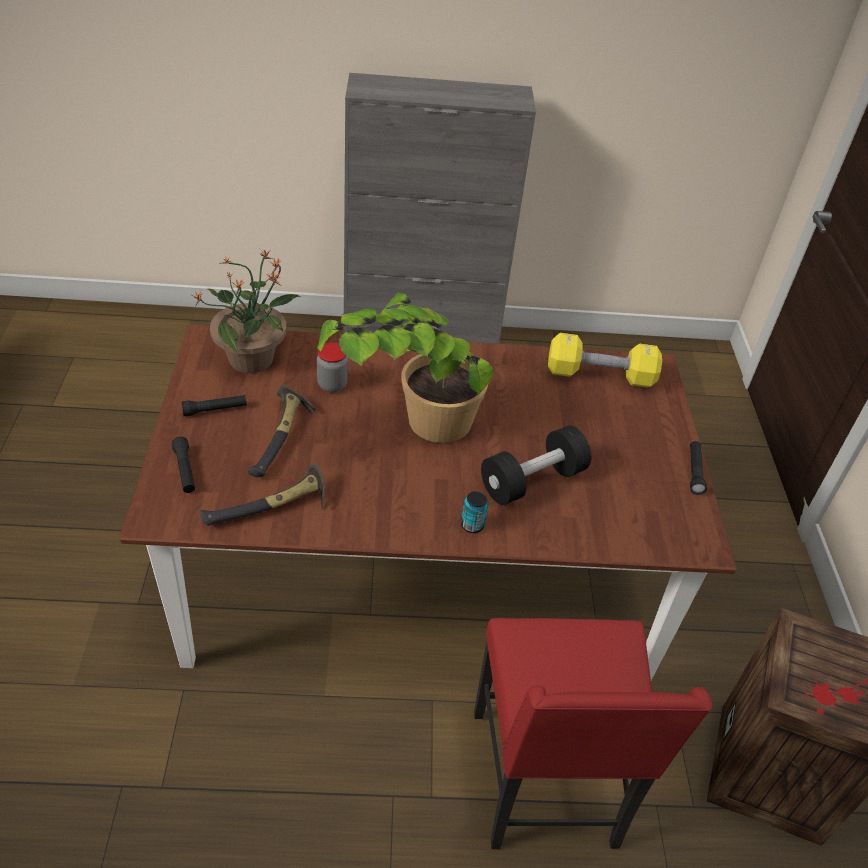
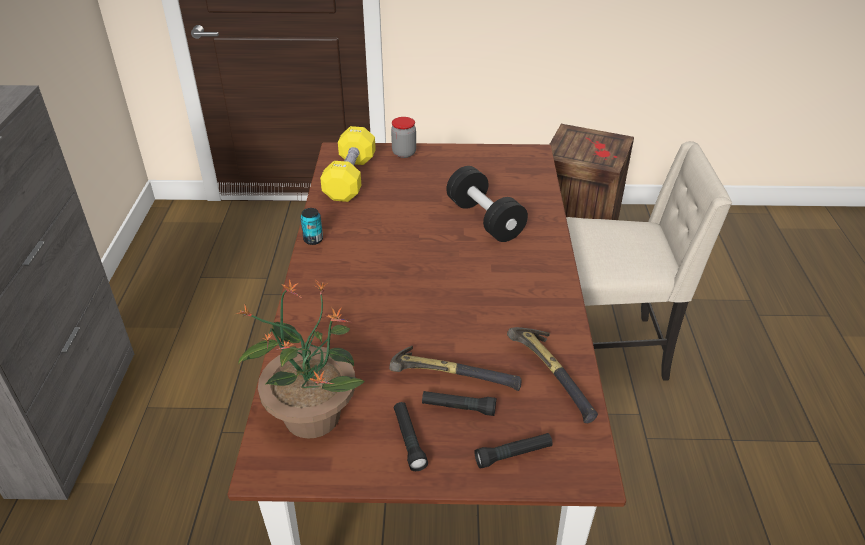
camera: 85 degrees left, 5 degrees down
potted plant [317,293,494,443] -> none
jar [317,343,348,392] -> jar moved to [391,117,416,158]
can [461,491,488,533] -> can moved to [300,208,323,245]
red chair [474,618,712,849] -> beige chair [566,141,732,381]
black flashlight [690,441,707,495] -> black flashlight moved to [422,391,496,416]

